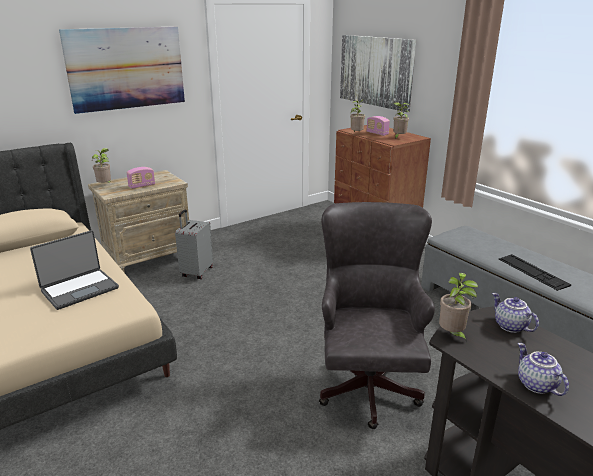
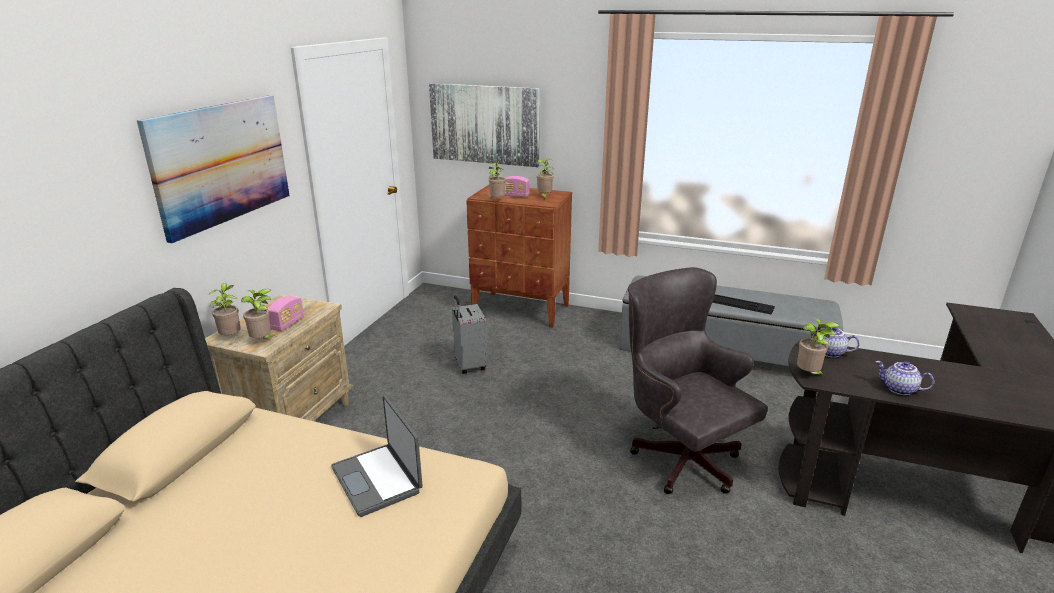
camera: 35 degrees left, 0 degrees up
laptop [30,230,119,310] -> laptop turned 135 degrees clockwise [331,395,423,517]
grey suitcase [175,209,213,279] -> grey suitcase moved to [452,295,487,374]
none -> potted plant [241,289,275,339]

